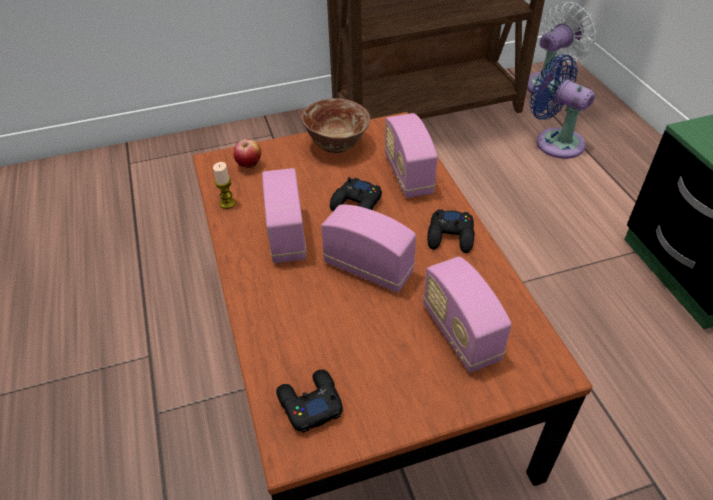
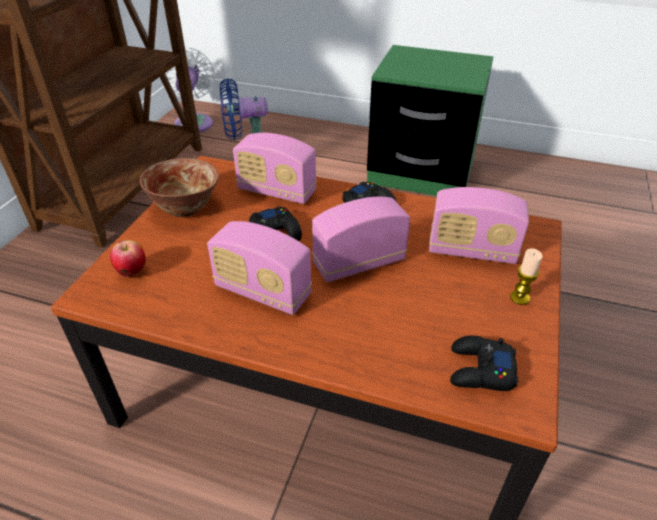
camera: 55 degrees left, 5 degrees down
candle [213,162,236,209] -> candle moved to [510,248,543,305]

